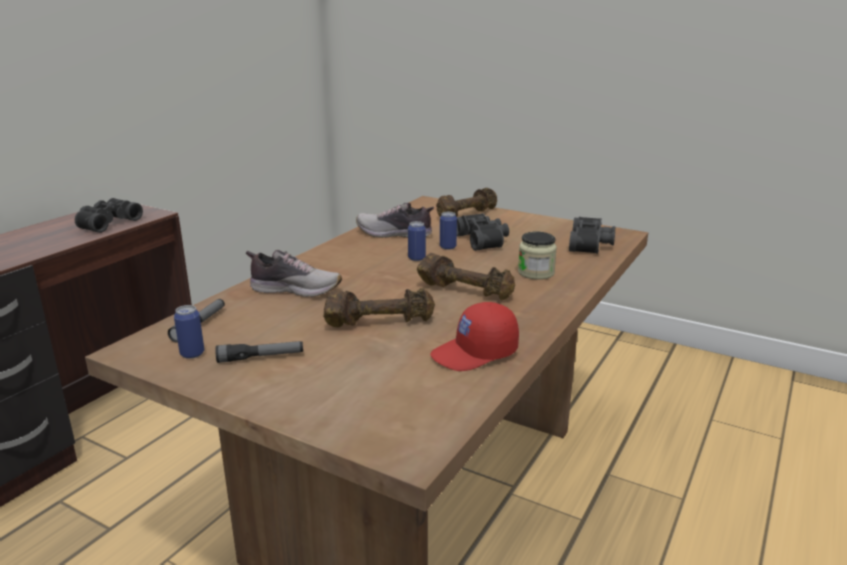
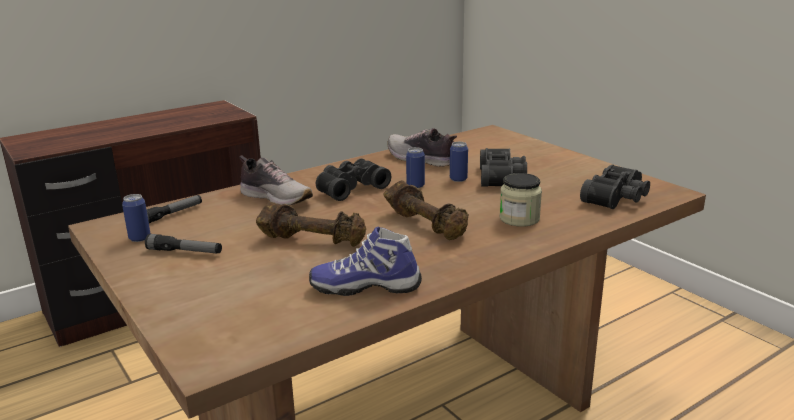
camera: 25 degrees right, 0 degrees up
black binoculars [75,198,143,233] -> black binoculars moved to [316,159,391,201]
red cap [430,302,519,371] -> shoe [309,227,422,296]
brown dumbbell [436,188,497,217] -> none

